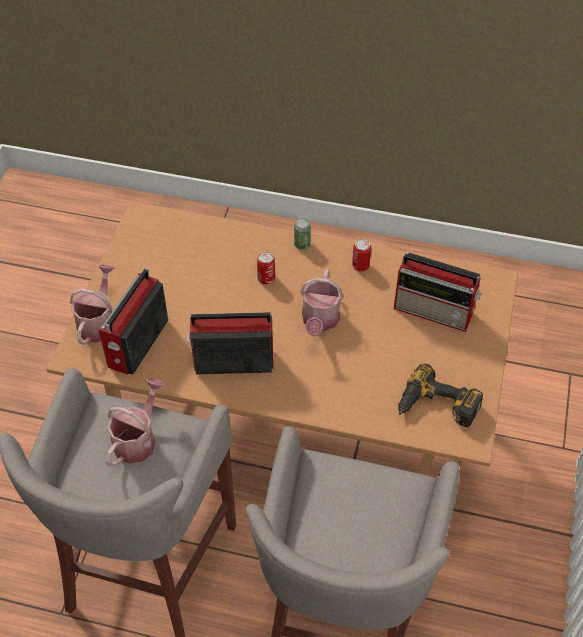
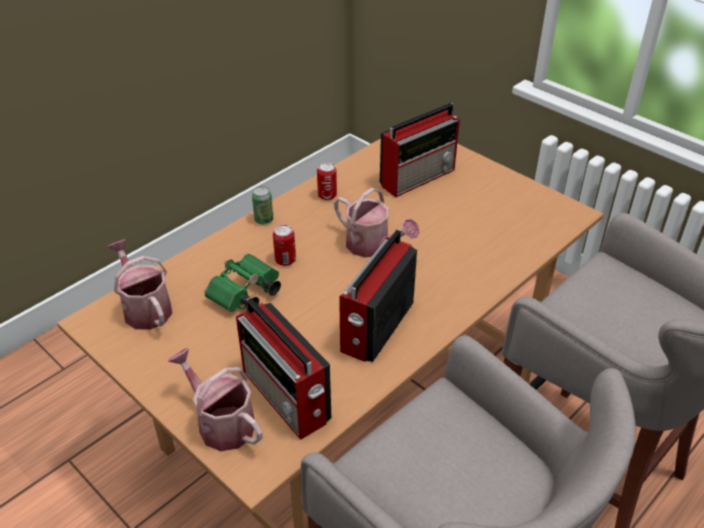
camera: 60 degrees left, 10 degrees down
watering can [106,378,164,466] -> watering can moved to [107,239,172,330]
power drill [398,364,483,427] -> none
none -> green binoculars [204,254,281,312]

